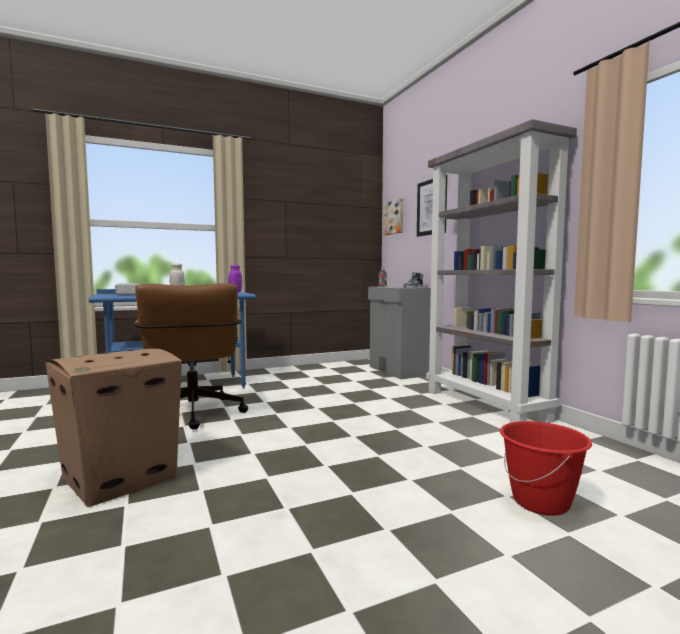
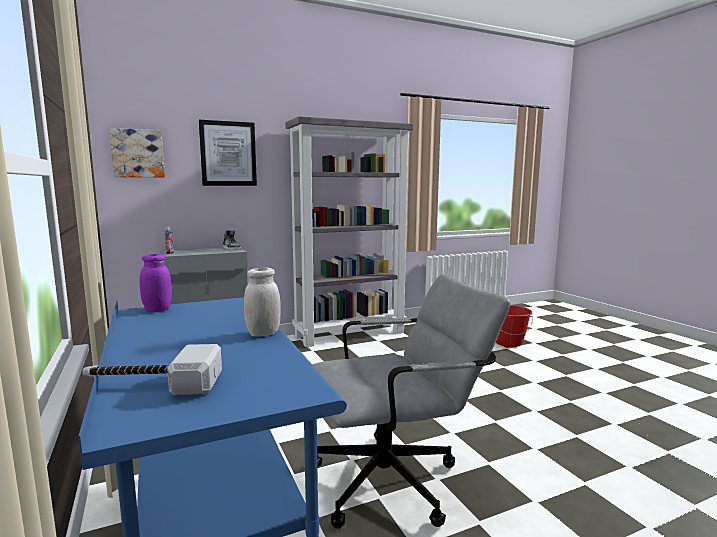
camera: 90 degrees left, 5 degrees up
cardboard box [45,348,182,507] -> none
brown office chair [134,283,248,429] -> grey office chair [312,274,510,529]

